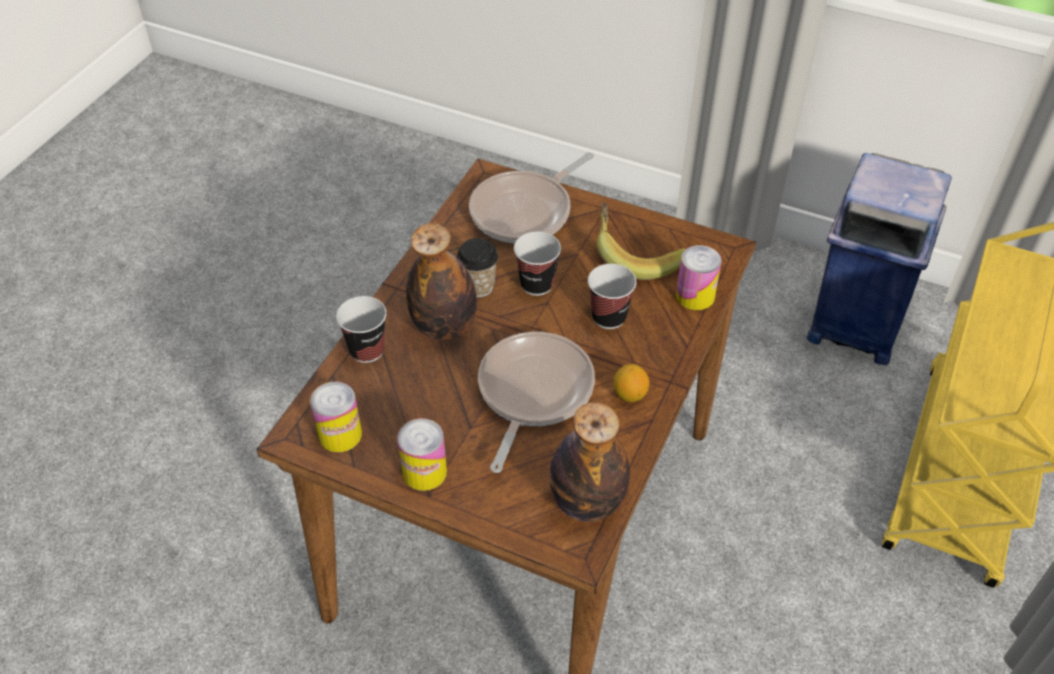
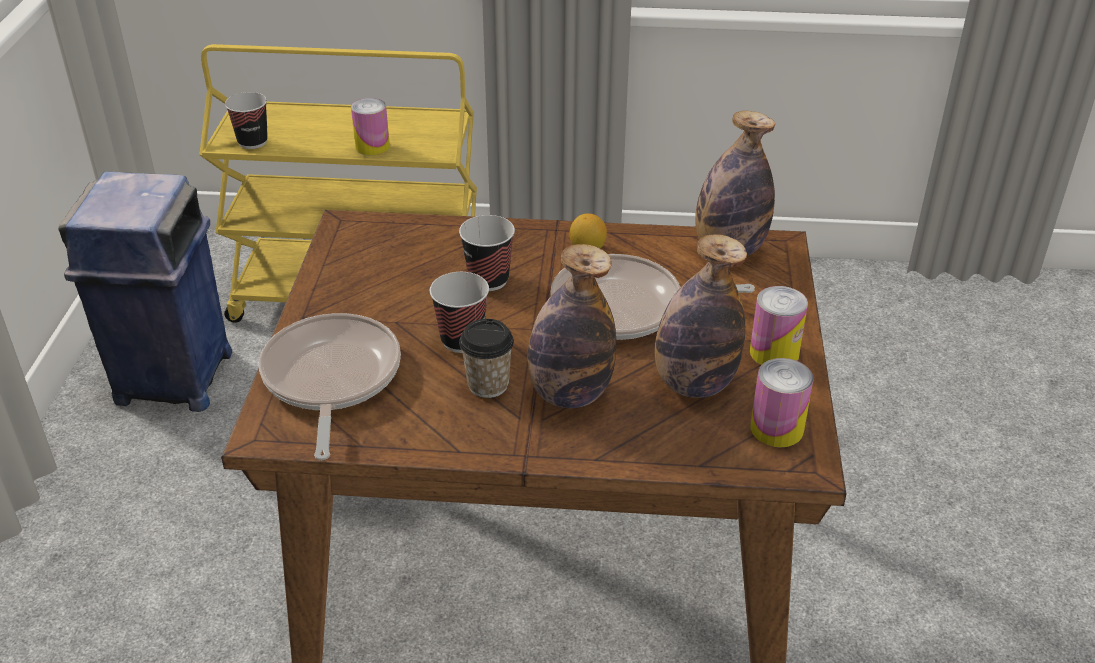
camera: 110 degrees left, 10 degrees down
cup [336,296,387,363] -> cup moved to [225,92,268,149]
frying pan [469,152,594,243] -> frying pan turned 120 degrees counterclockwise [259,313,401,460]
banana [597,203,686,280] -> none
can [676,245,722,310] -> can moved to [351,98,390,155]
none -> bottle [655,234,747,398]

